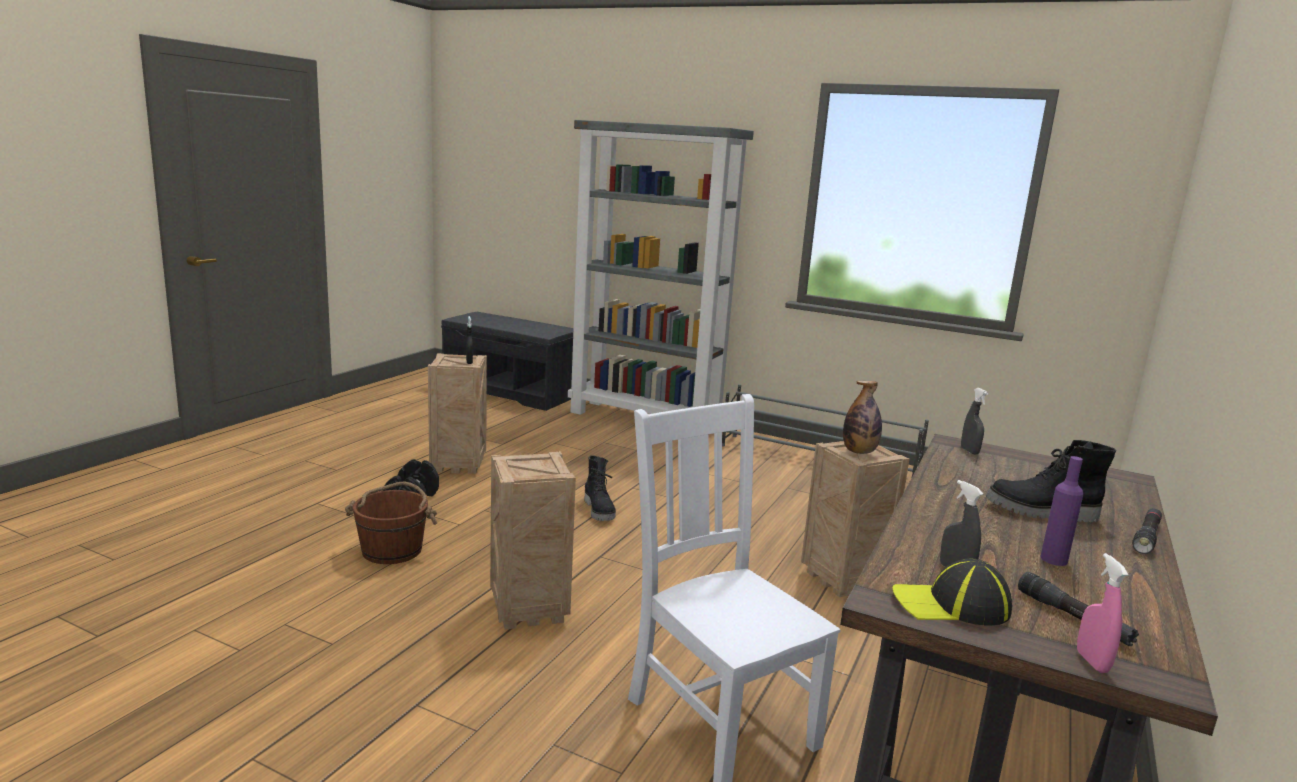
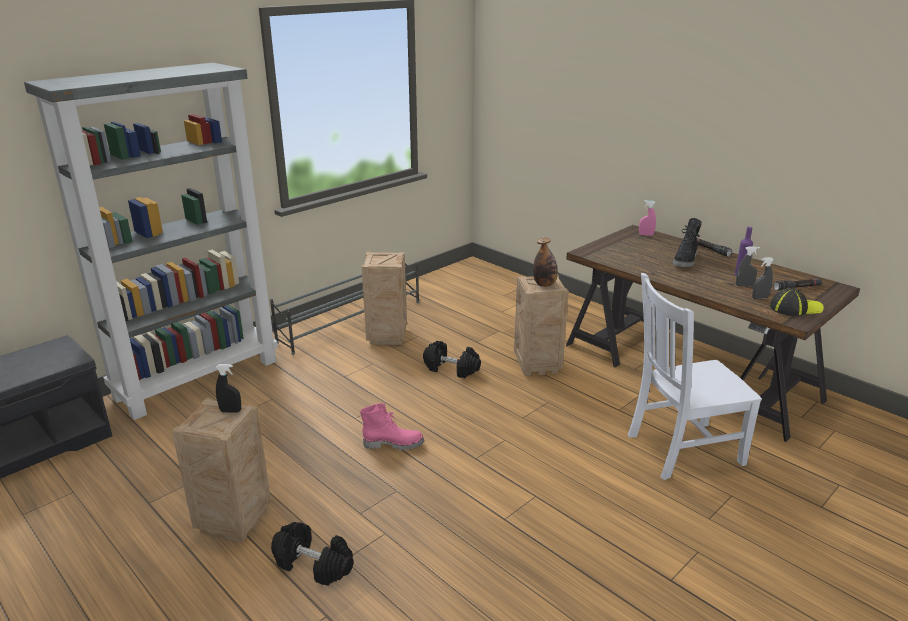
camera: 70 degrees left, 10 degrees up
brown bucket [345,482,437,564] -> none
crate [490,451,576,630] -> crate moved to [362,252,407,345]
black boot [584,455,616,521] -> pink boot [360,403,424,450]
cap [892,558,1012,626] -> cap turned 120 degrees counterclockwise [770,288,824,316]
grey spray bottle [961,388,988,454] -> grey spray bottle moved to [736,246,760,287]
pink spray bottle [1077,553,1128,673] -> pink spray bottle moved to [639,200,656,236]
none -> black dumbbell [423,341,481,378]

